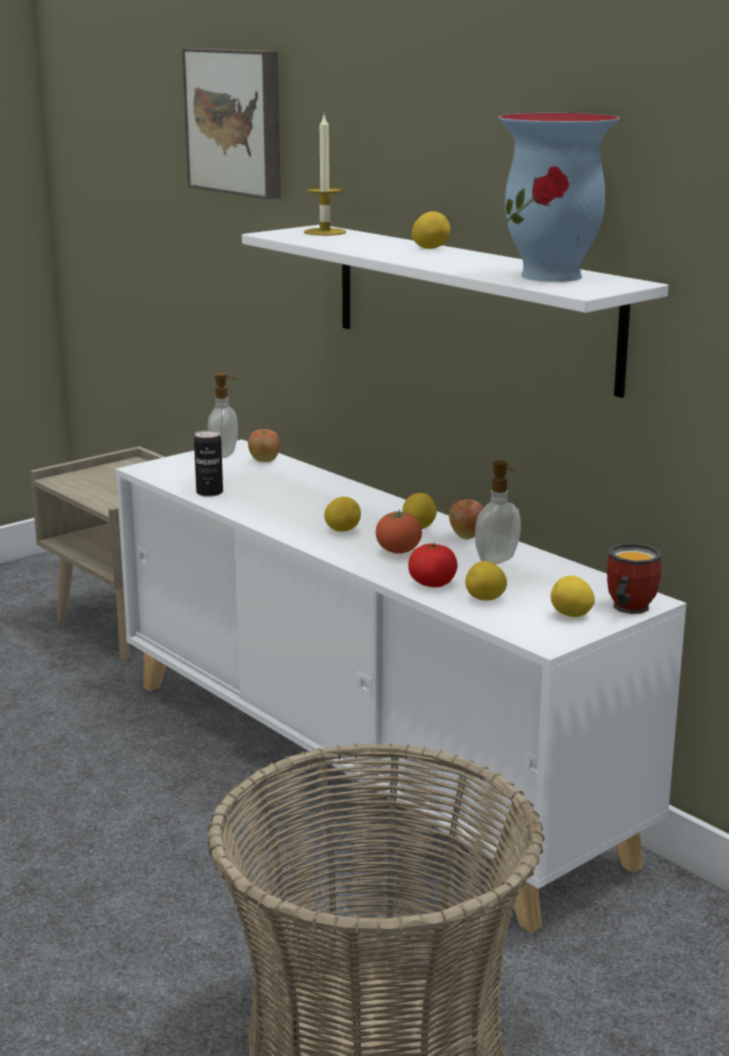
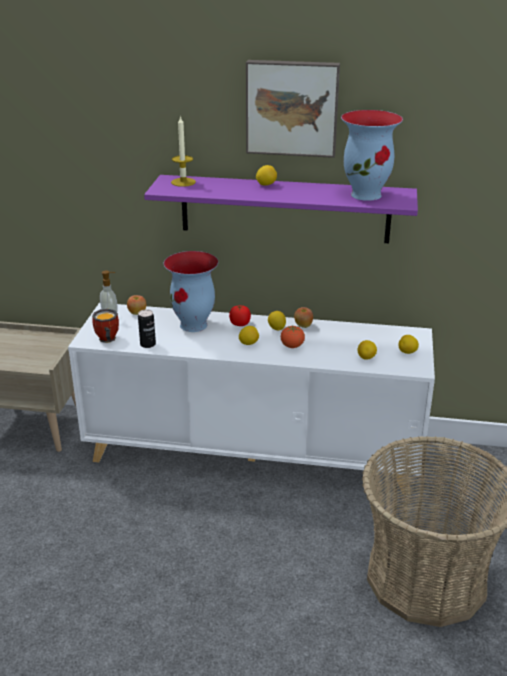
camera: 40 degrees left, 10 degrees up
picture [182,48,281,199] -> picture moved to [246,60,340,158]
white shelf [242,225,668,398] -> purple shelf [144,175,418,243]
tomato [408,542,457,587] -> tomato moved to [229,305,251,326]
soap dispenser [475,460,521,564] -> none
mug [607,543,661,614] -> mug moved to [92,309,119,343]
none -> vase [164,251,218,332]

